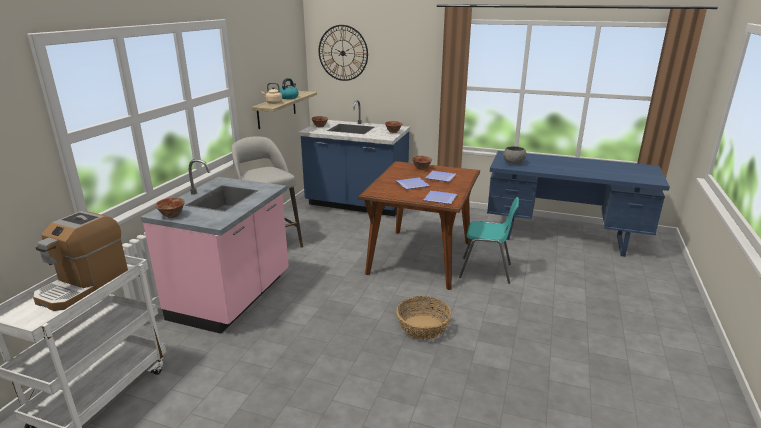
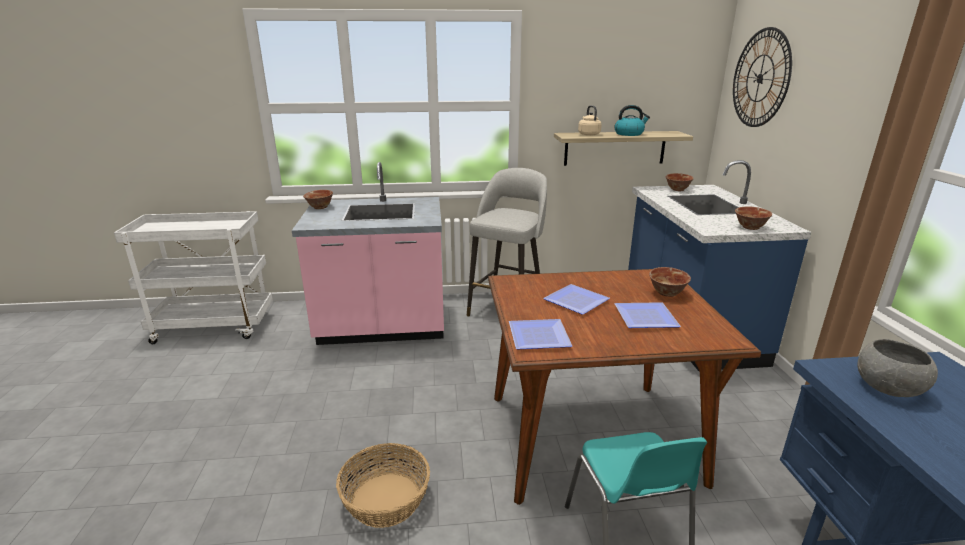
camera: 65 degrees right, 0 degrees up
coffee machine [33,211,128,311] -> none

